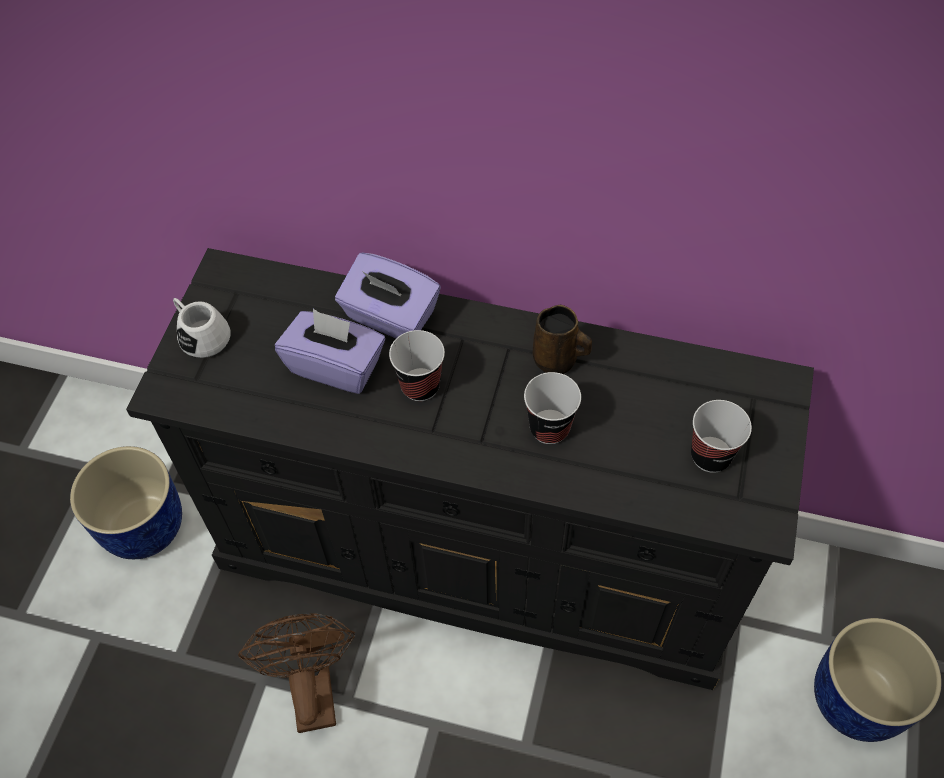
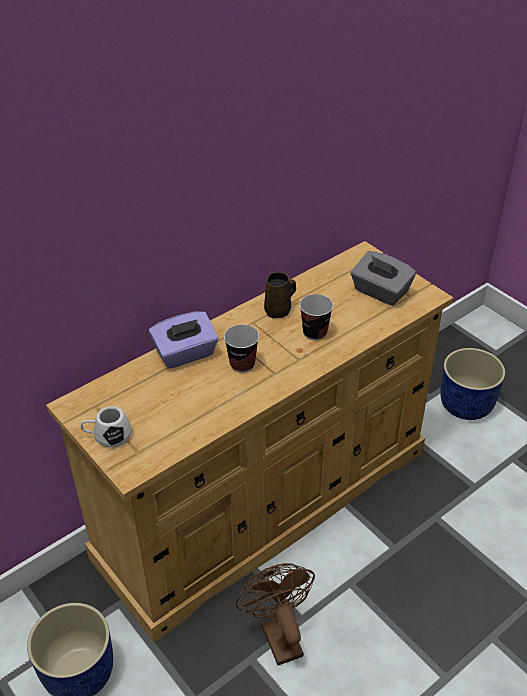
camera: 55 degrees left, 15 degrees down
black dresser [126,248,814,690] -> beige dresser [46,241,453,642]
brown fan [238,613,356,733] -> brown fan turned 45 degrees clockwise [236,563,315,665]
purple tissue box [275,309,385,394] -> none
cup [691,400,752,473] -> grey tissue box [351,251,416,306]

